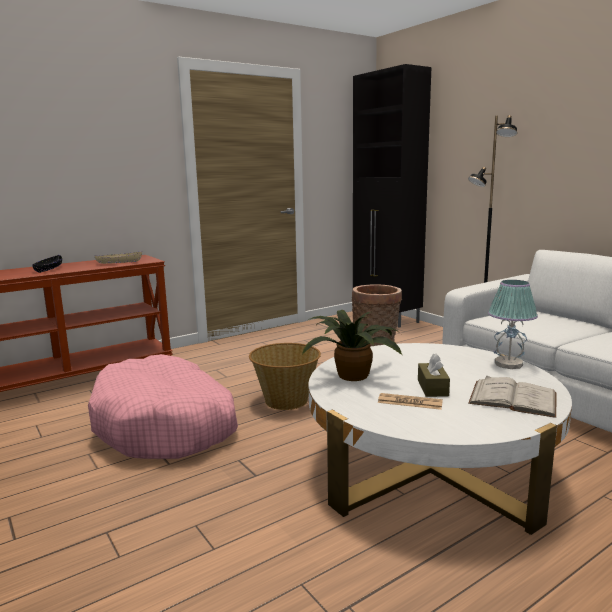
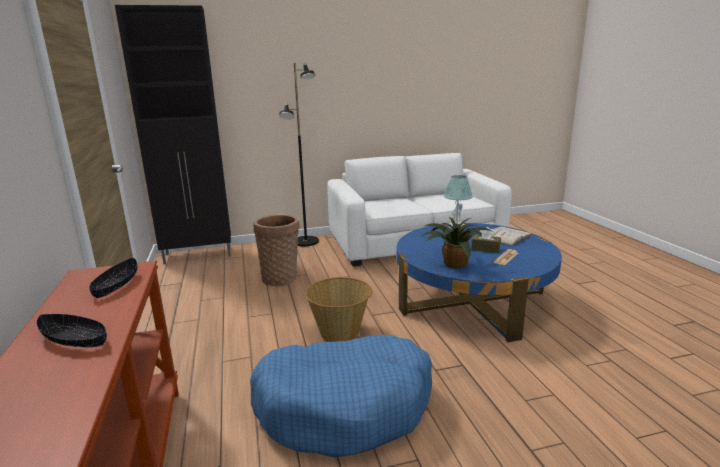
camera: 70 degrees left, 5 degrees up
pink dog bed [88,354,238,459] -> blue dog bed [250,335,432,458]
beige bowl [95,251,142,264] -> black bowl [89,258,137,298]
white coffee table [309,343,572,535] -> blue coffee table [396,223,562,342]

